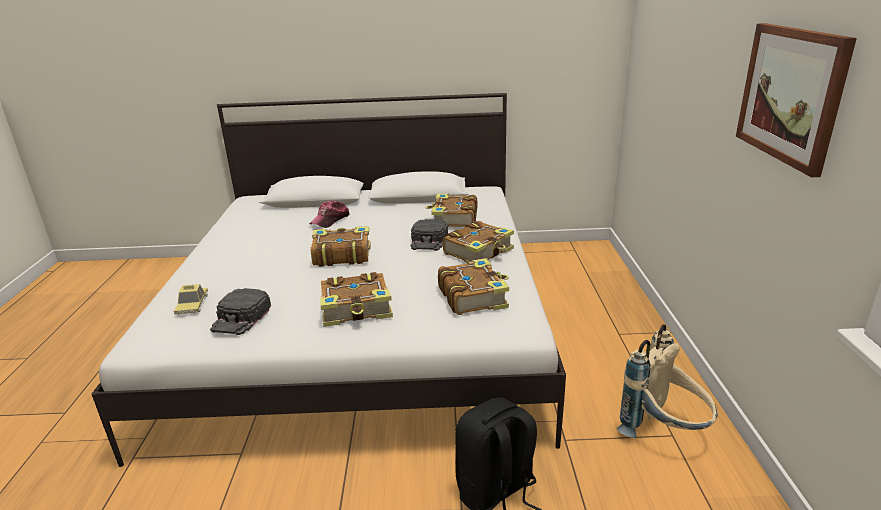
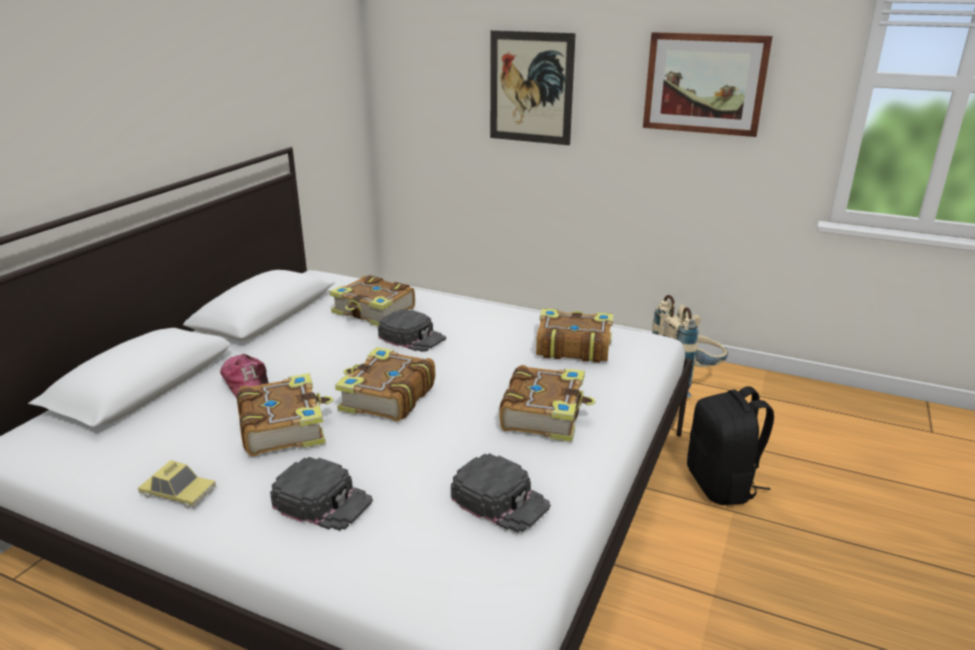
camera: 65 degrees left, 0 degrees up
toy car [174,284,208,315] -> toy car moved to [138,460,216,509]
book [443,221,514,264] -> book moved to [237,373,333,456]
none -> black cap [270,457,373,531]
none -> picture [490,30,576,145]

